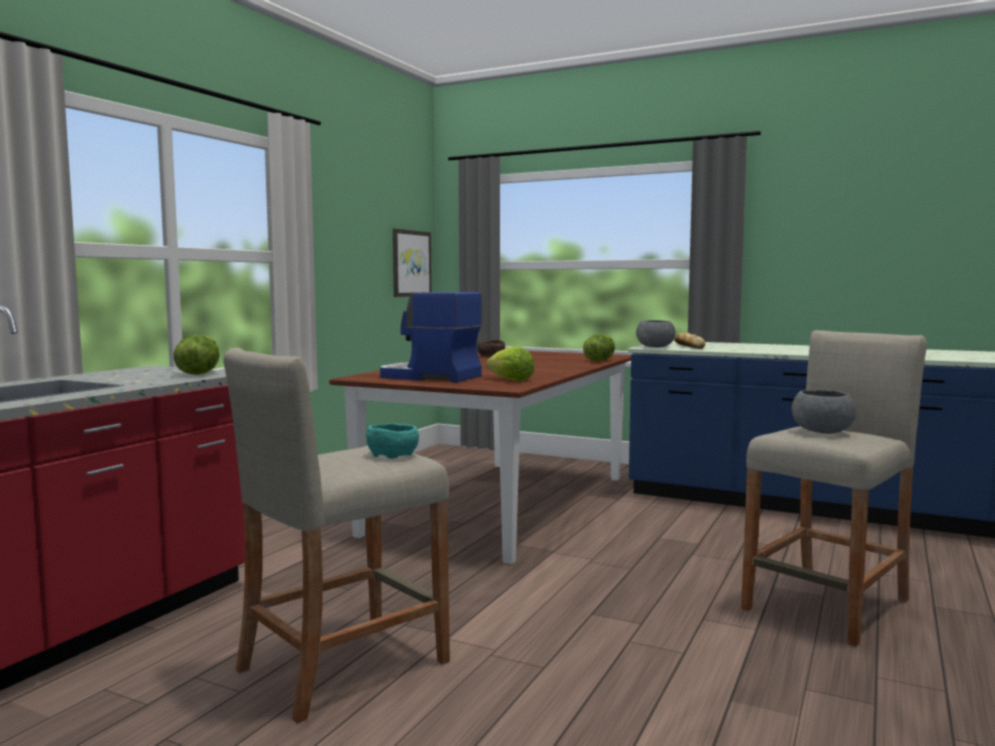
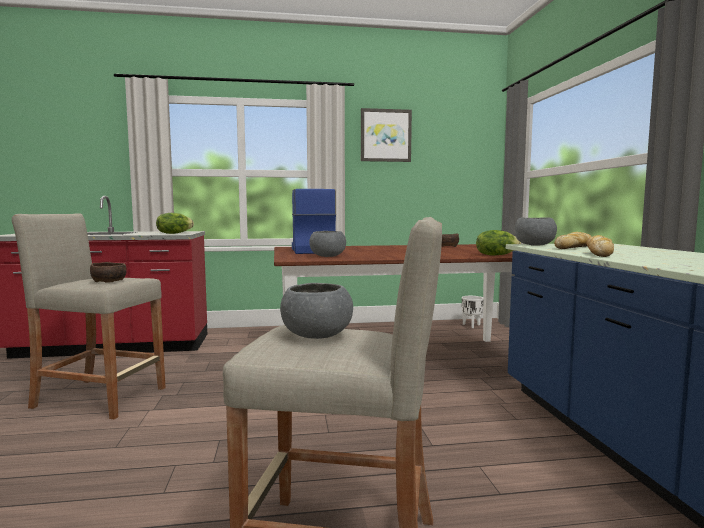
camera: 55 degrees right, 0 degrees up
turquoise bowl [367,423,419,459] -> brown bowl [90,262,127,283]
picture [393,229,432,297] -> picture moved to [361,108,412,162]
lettuce [486,346,534,381] -> grey bowl [309,231,346,257]
none -> white planter [462,296,483,328]
none -> bread [586,235,614,257]

